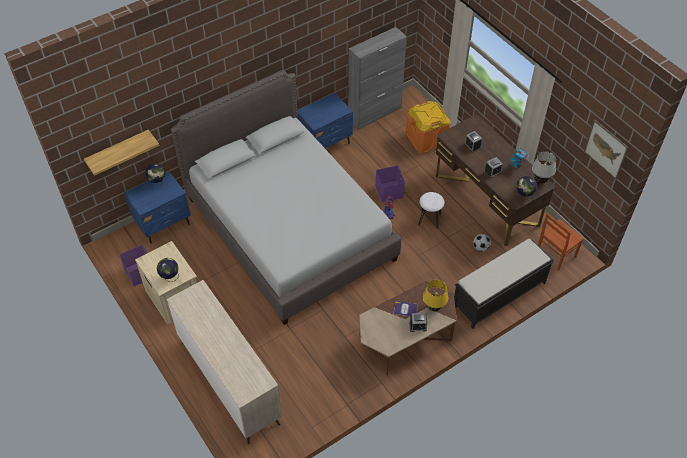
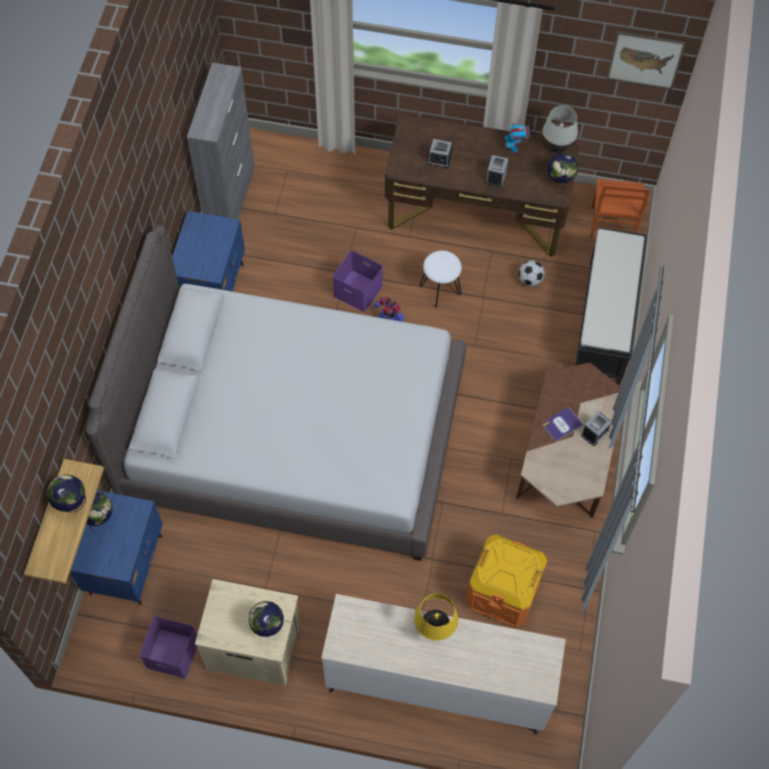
camera: 45 degrees left, 10 degrees up
orange storage box [406,101,451,154] -> orange storage box moved to [466,534,547,628]
yellow table lamp [423,280,448,311] -> yellow table lamp moved to [414,593,458,641]
none -> globe [47,474,86,513]

